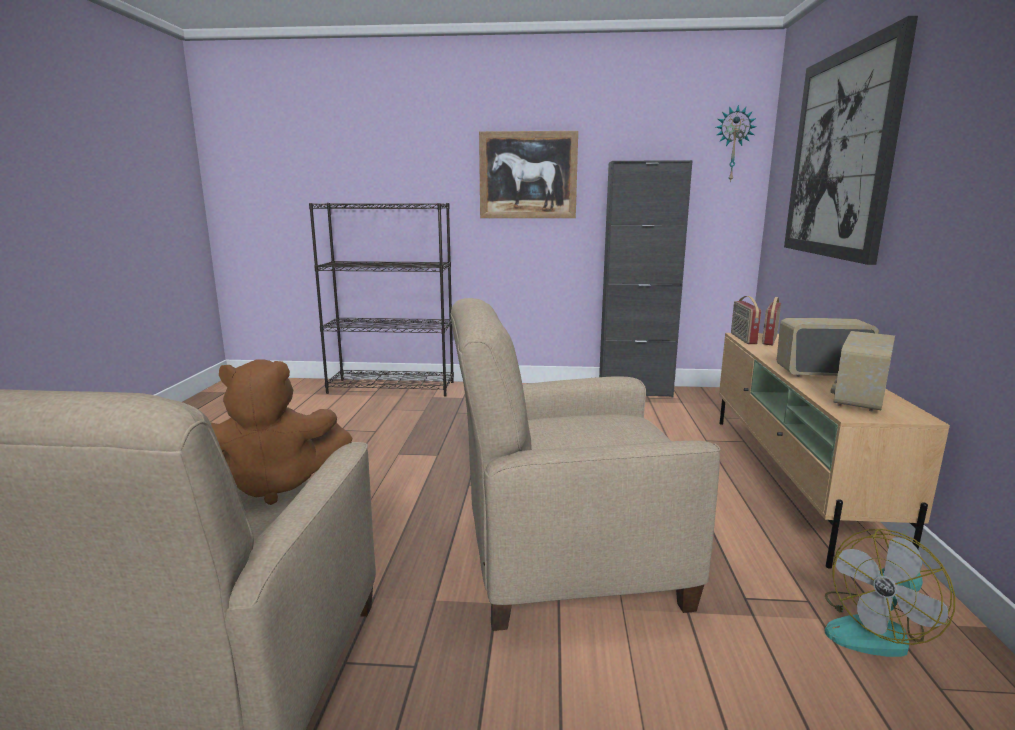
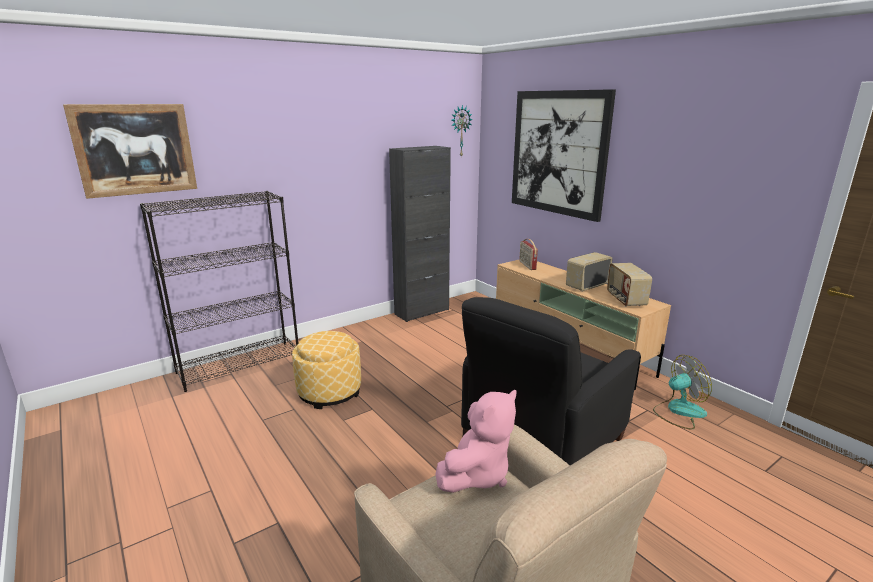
camera: 40 degrees left, 5 degrees up
brown plush toy [210,359,353,505] -> pink plush toy [436,390,516,493]
beige armchair [451,298,721,631] -> black armchair [461,297,640,465]
picture [479,131,578,218] -> picture moved to [63,104,197,199]
radio [731,296,761,344] -> none
fan [825,529,955,657] -> fan turned 120 degrees counterclockwise [653,355,712,429]
none -> ottoman [292,331,361,409]

